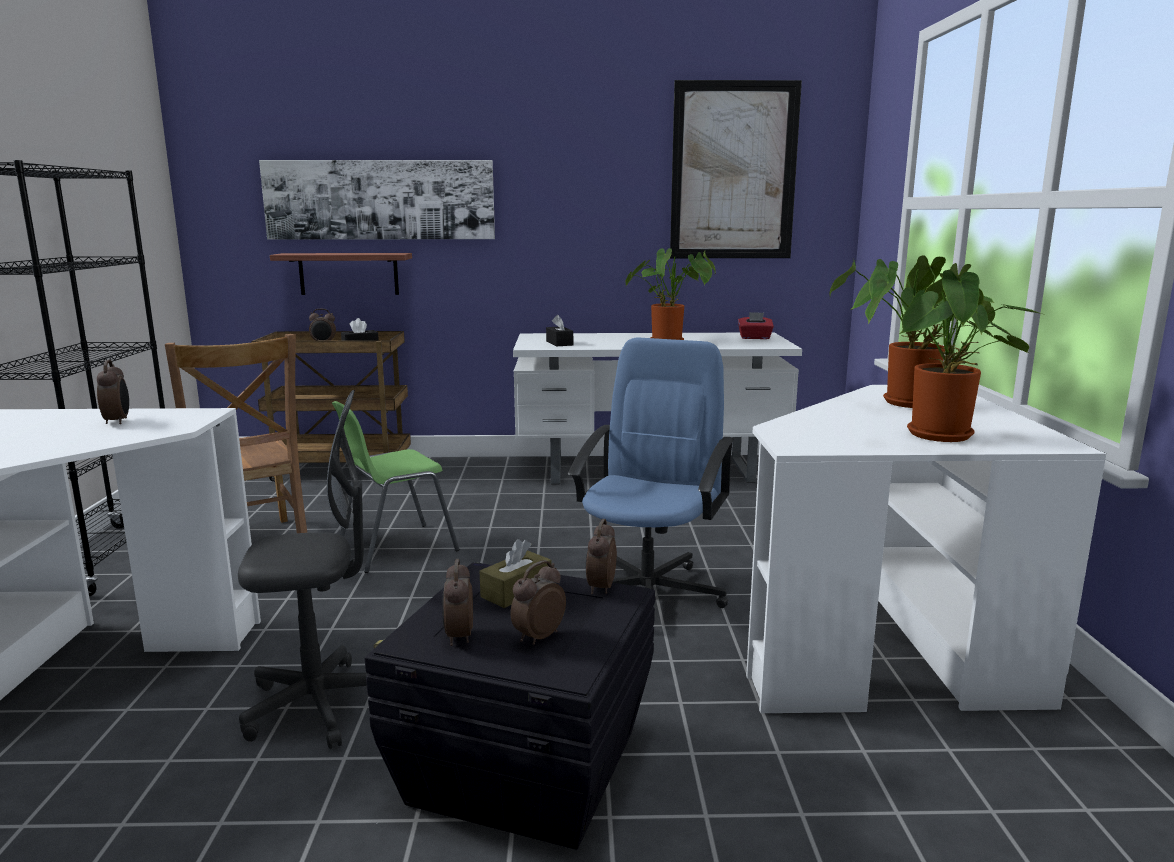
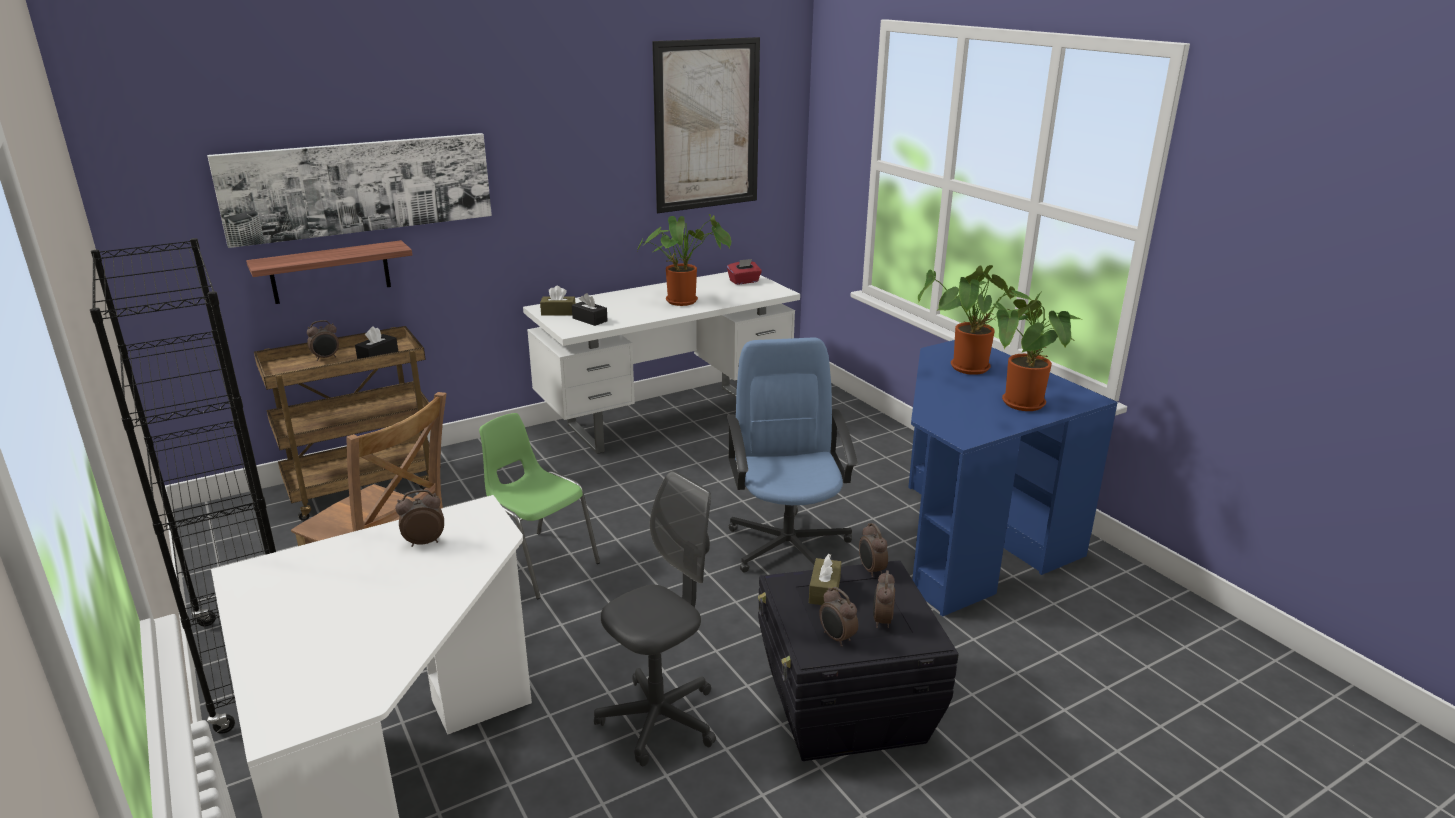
camera: 30 degrees left, 10 degrees up
alarm clock [97,360,129,424] -> alarm clock turned 60 degrees counterclockwise [395,489,444,547]
green chair [332,401,459,573] -> green chair turned 105 degrees clockwise [479,413,600,599]
white desk [746,385,1106,713] -> blue desk [908,340,1118,617]
none -> brown tissue box [540,286,576,316]

